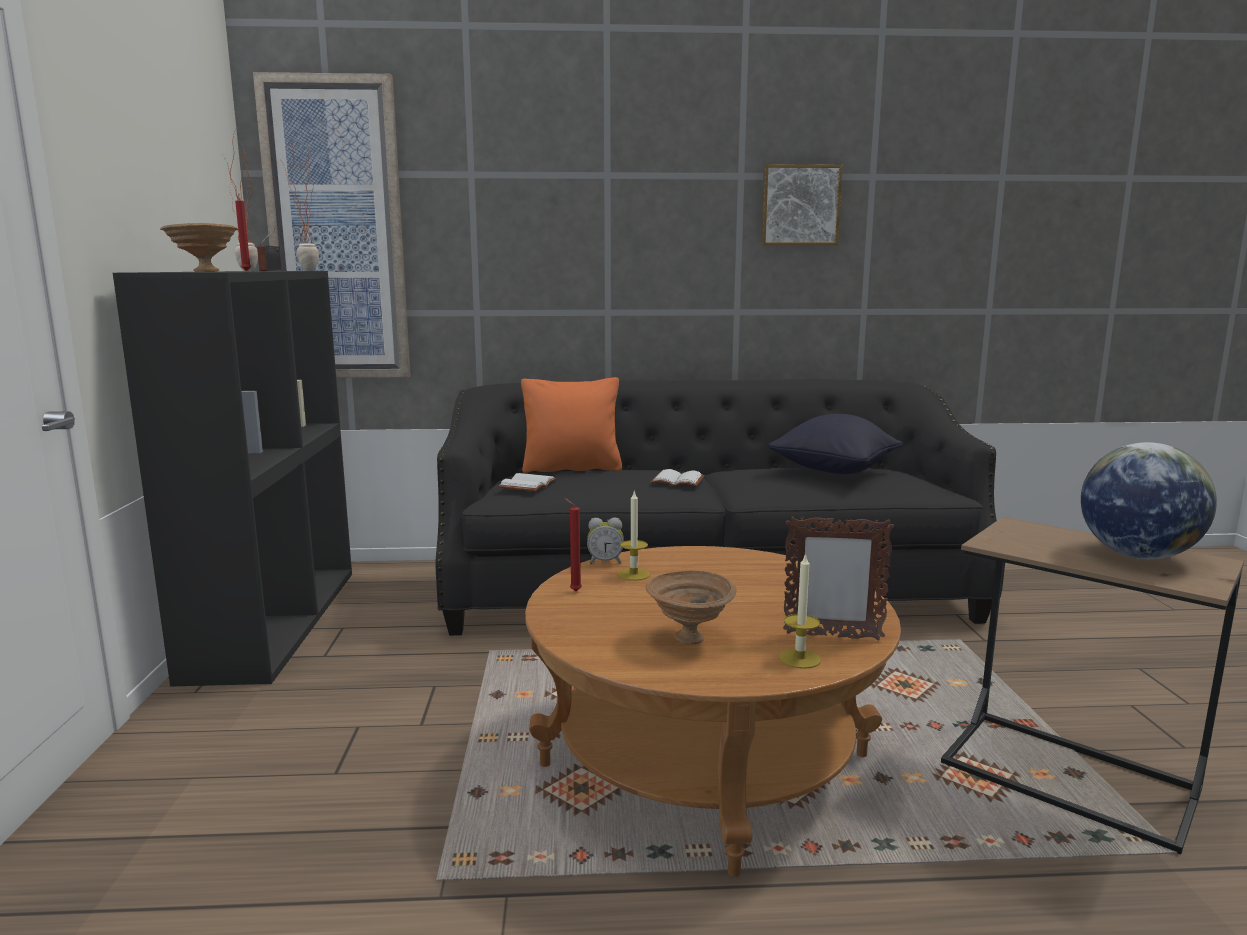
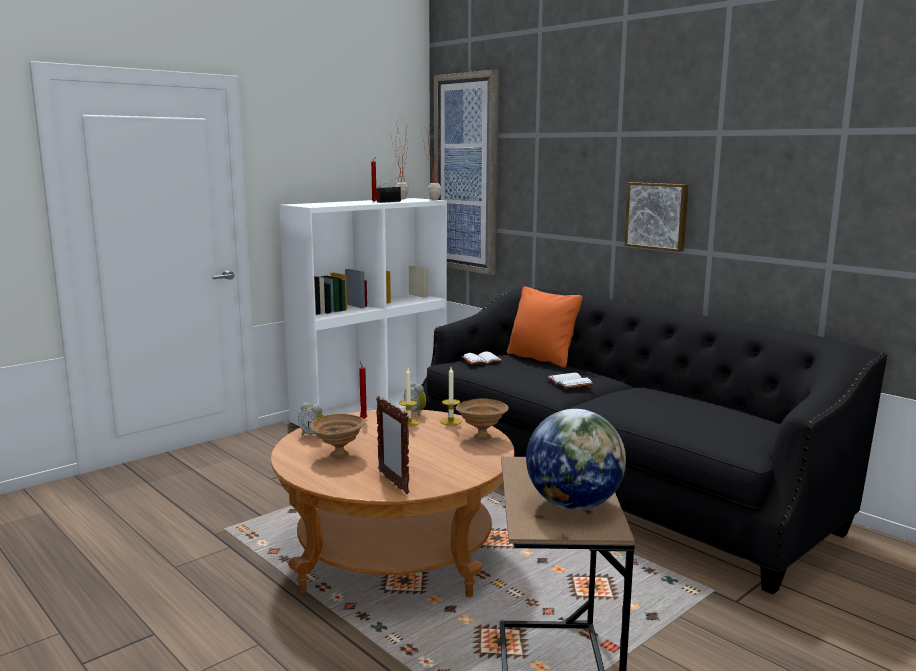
camera: 50 degrees right, 0 degrees up
black bookcase [113,271,352,686] -> white bookcase [279,198,447,427]
brown bowl [160,223,238,272] -> brown bowl moved to [456,399,509,440]
picture [761,164,843,245] -> picture moved to [625,182,689,252]
black pillow [768,414,903,474] -> none
candle [779,553,821,669] -> candle moved to [440,367,462,426]
none -> alarm clock [298,402,324,439]

